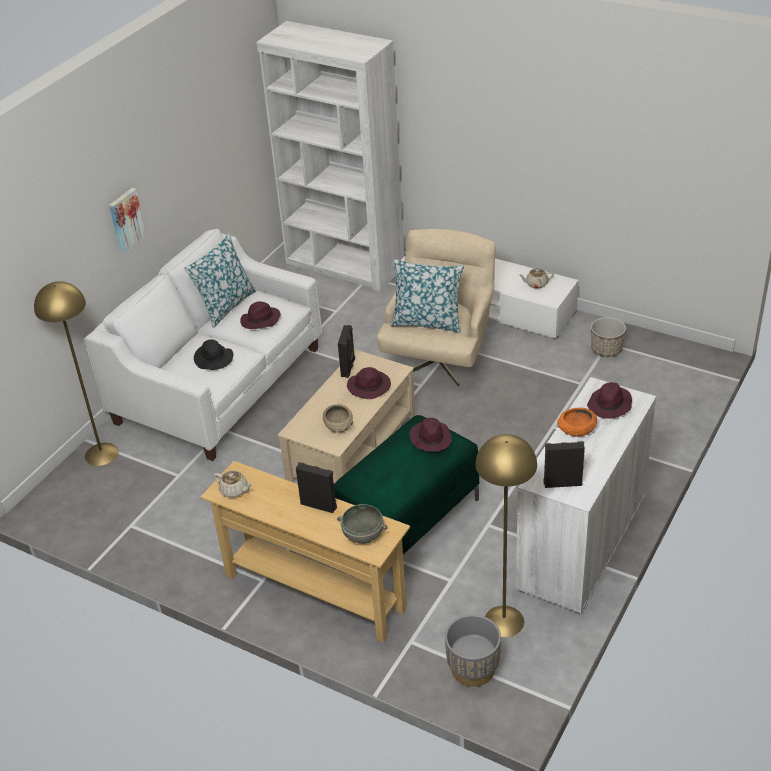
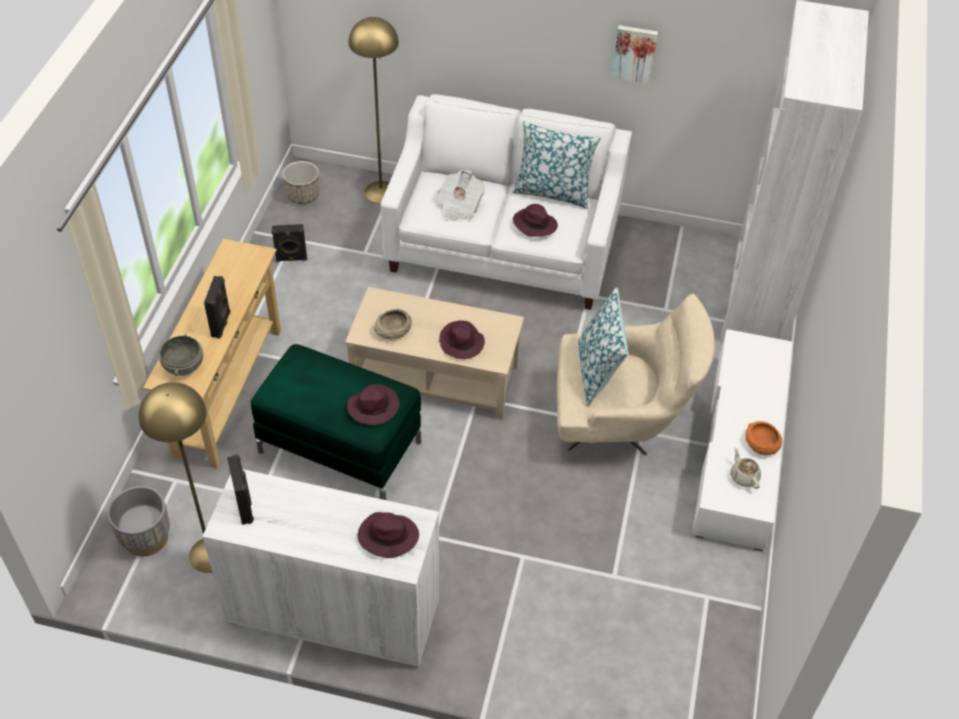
camera: 70 degrees right, 10 degrees up
picture [109,188,146,252] -> picture moved to [612,25,658,84]
black hat [194,339,233,370] -> newspaper [439,170,485,221]
beige teapot [214,470,253,498] -> none
black speaker [338,325,355,378] -> black speaker moved to [271,224,307,262]
orange bowl [557,408,597,436] -> orange bowl moved to [745,421,782,455]
planter [591,317,626,357] -> planter moved to [282,161,319,204]

